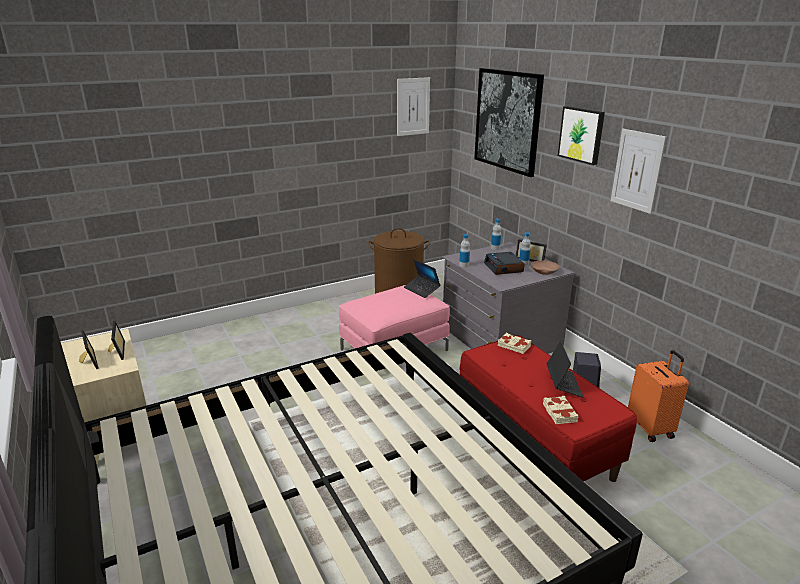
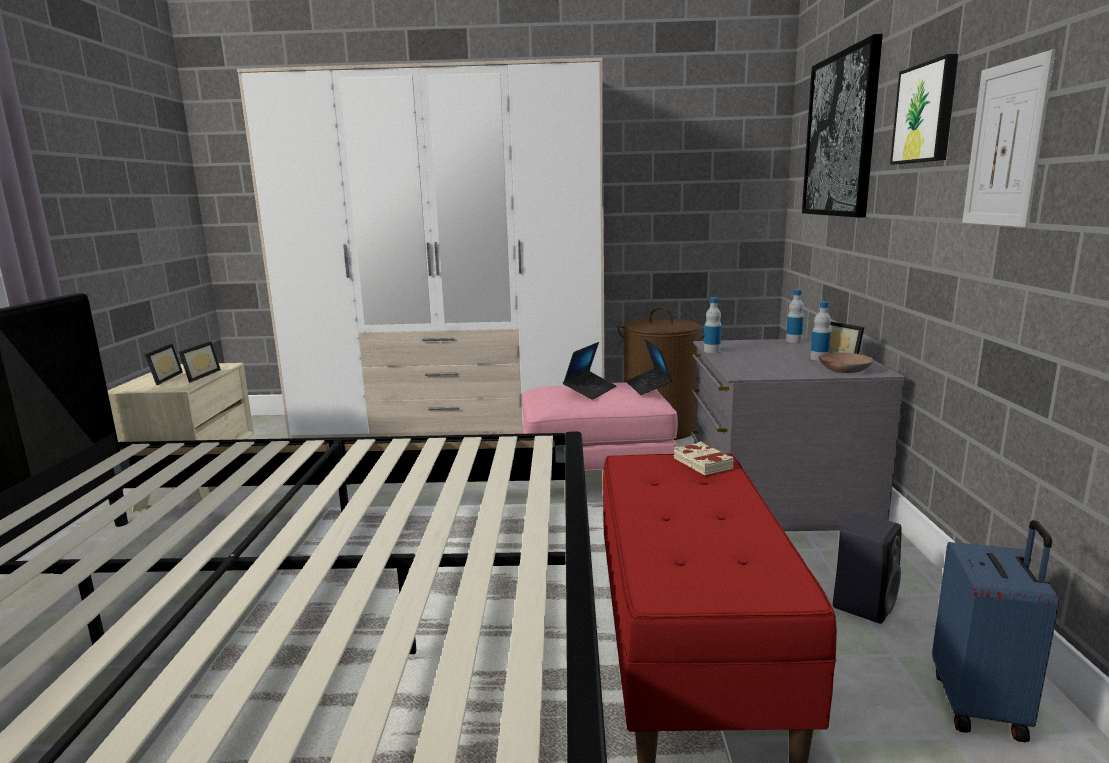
camera: 30 degrees right, 10 degrees down
picture [397,77,430,136] -> none
alarm clock [484,252,525,275] -> none
beige book [543,396,578,424] -> none
laptop [547,341,584,398] -> laptop moved to [563,342,616,400]
orange suitcase [628,350,689,442] -> blue suitcase [932,520,1059,742]
none -> wardrobe [237,58,605,438]

